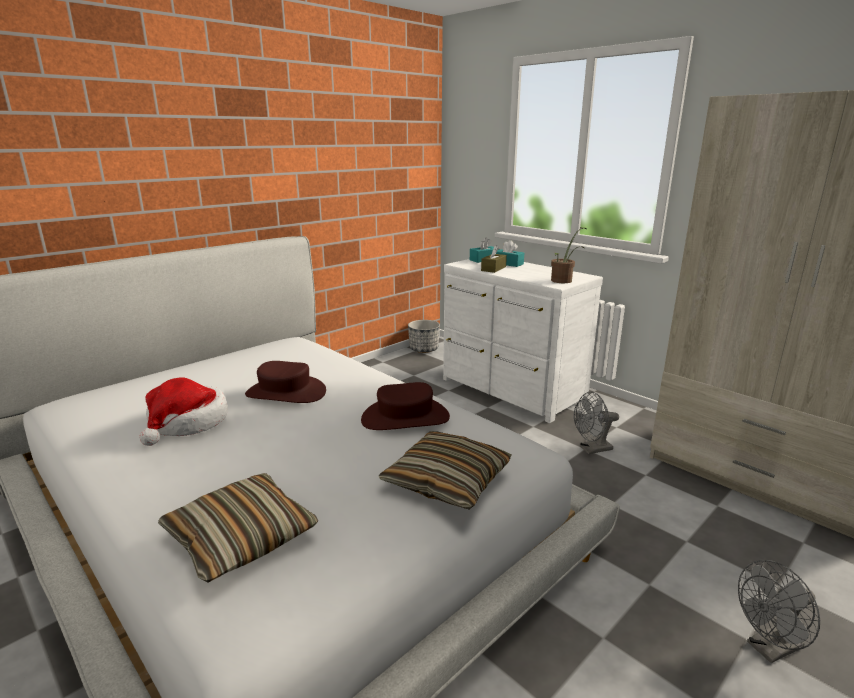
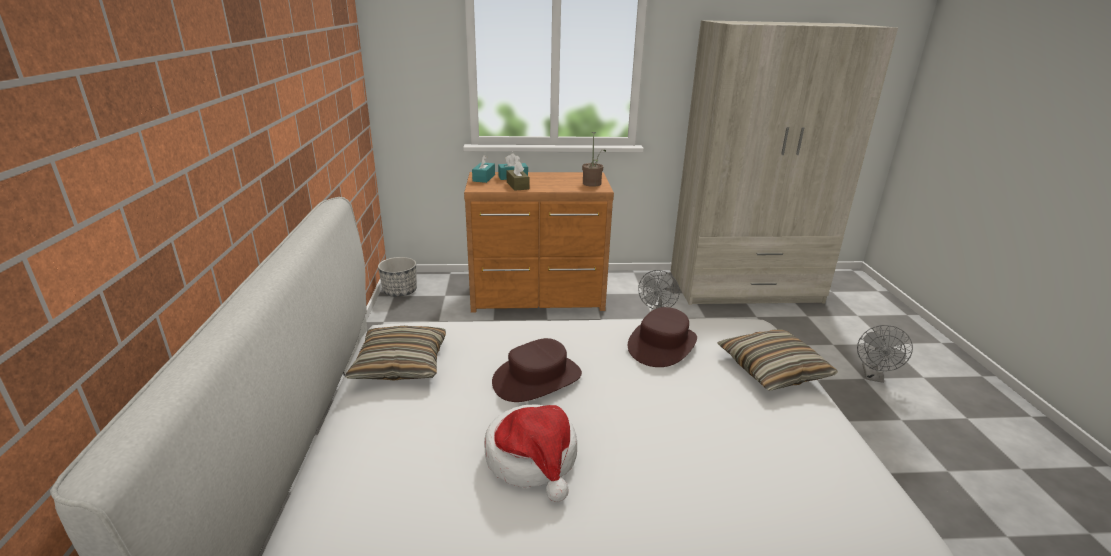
camera: 50 degrees left, 5 degrees up
pillow [158,473,318,583] -> pillow moved to [345,326,446,381]
white dresser [443,259,603,423] -> brown dresser [464,172,614,313]

